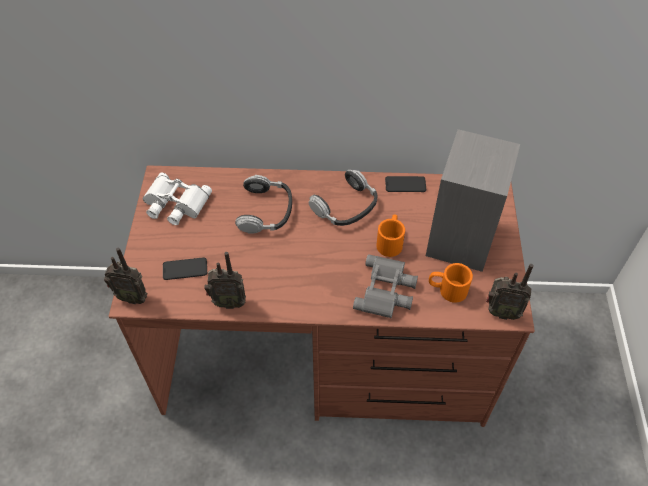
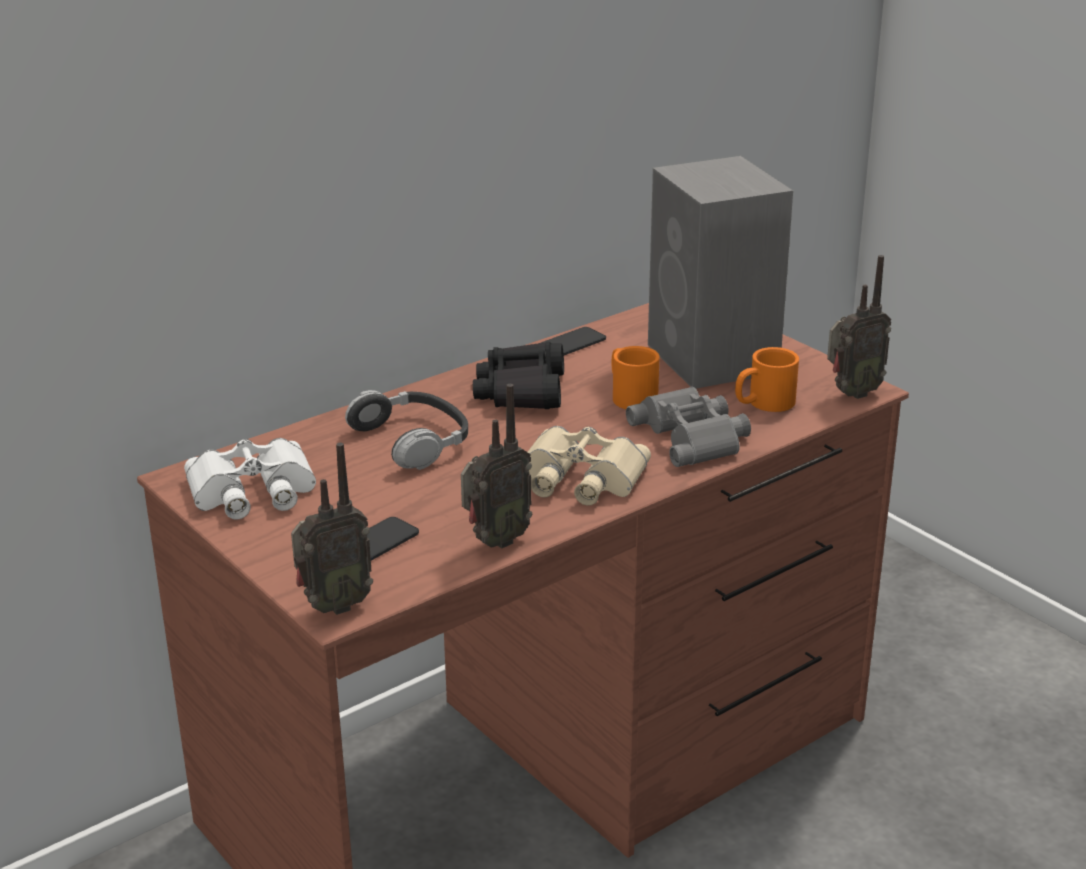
camera: 40 degrees left, 25 degrees down
headphones [309,170,377,226] -> black binoculars [473,342,564,409]
none -> beige binoculars [528,426,651,506]

